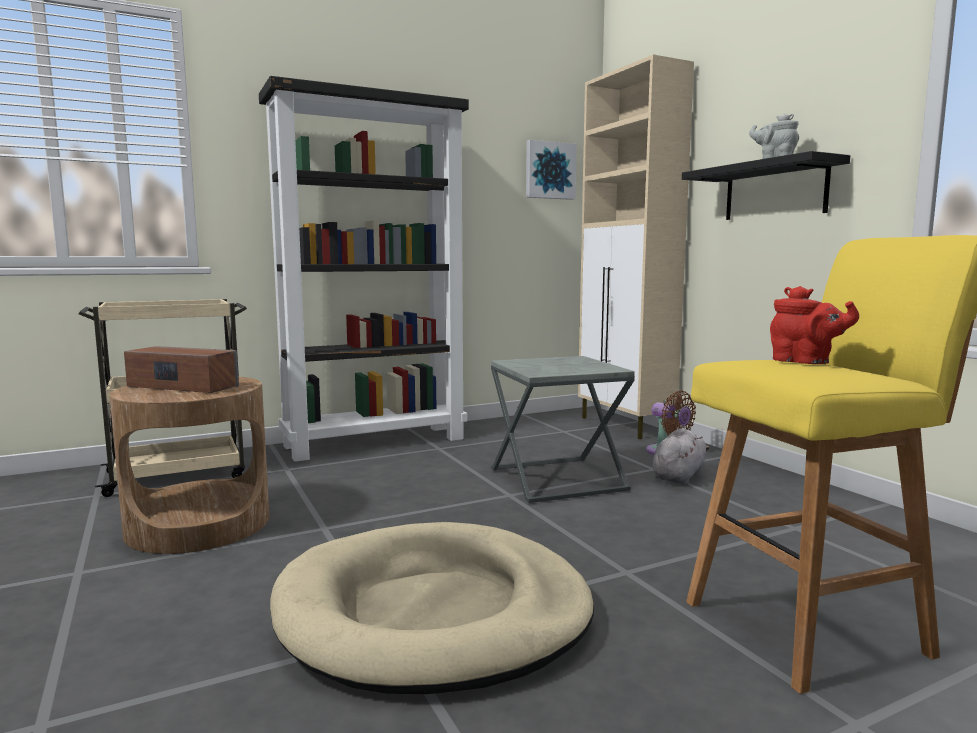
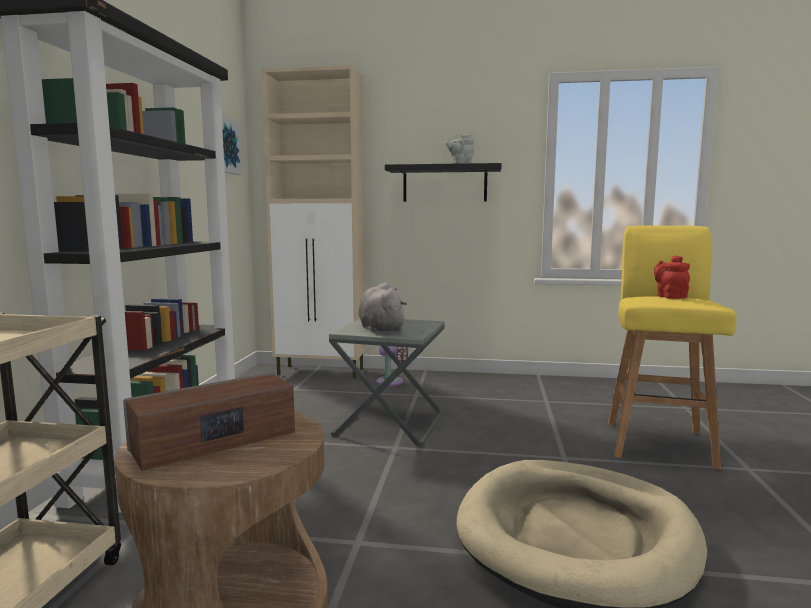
camera: 55 degrees left, 0 degrees up
grey plush toy [652,428,710,485] -> grey plush toy moved to [359,283,407,332]
red teapot [770,286,859,364] -> red teapot turned 90 degrees counterclockwise [654,255,690,299]

